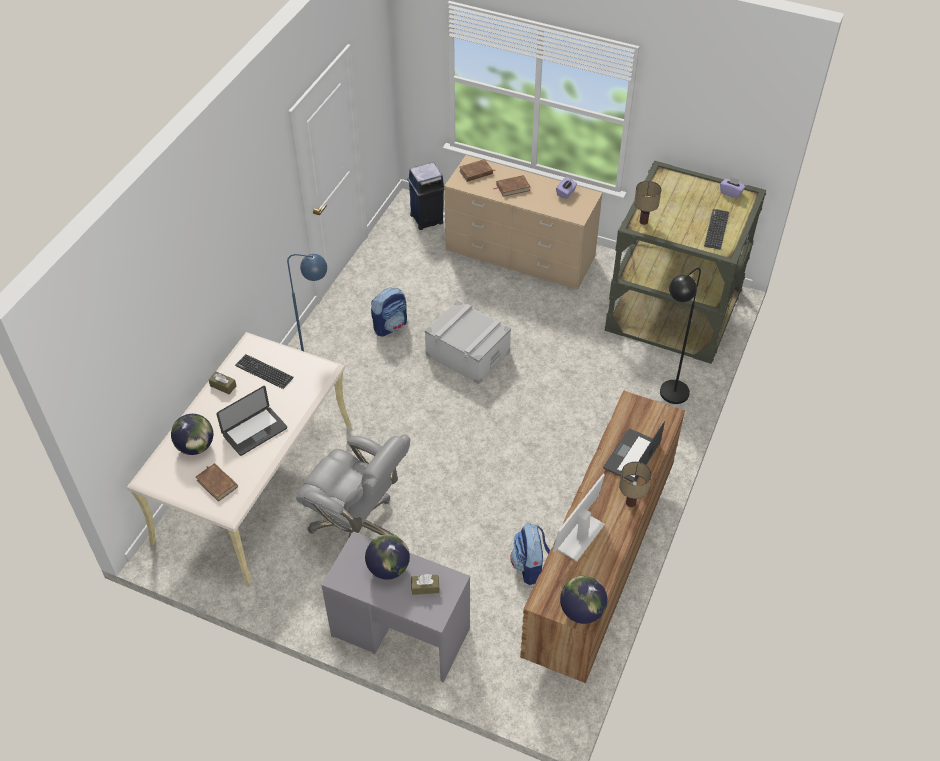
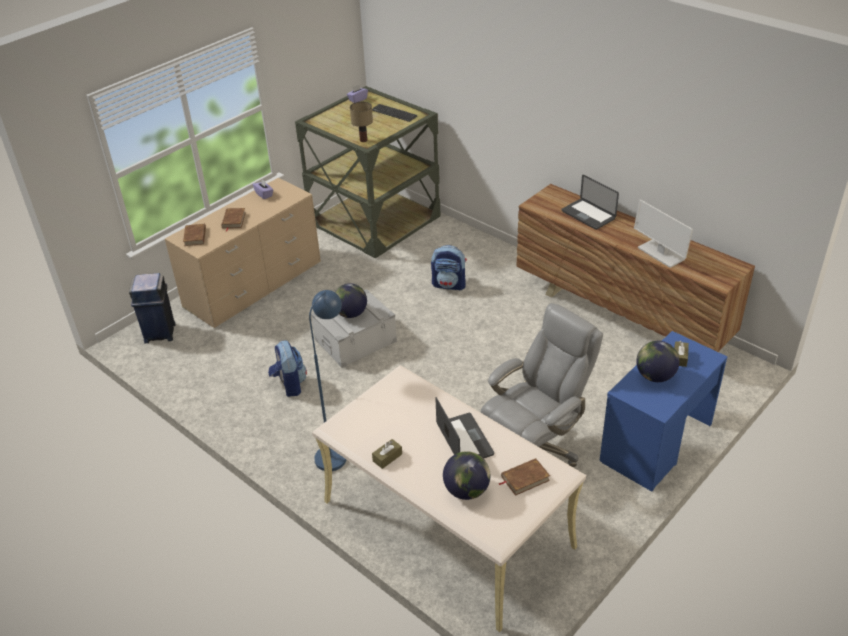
camera: 70 degrees left, 10 degrees down
keyboard [235,354,294,389] -> none
grey desk [321,531,470,682] -> blue desk [599,331,727,492]
backpack [510,523,550,585] -> backpack moved to [431,245,467,290]
globe [560,576,607,624] -> globe moved to [335,283,367,318]
table lamp [619,462,652,507] -> none
black floor lamp [660,268,701,404] -> none

